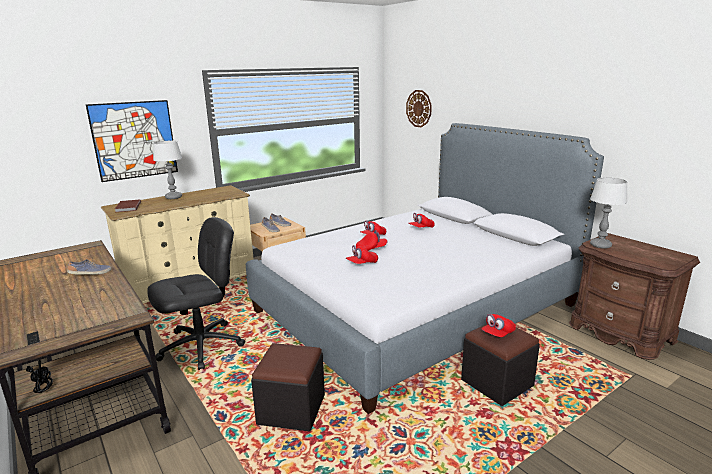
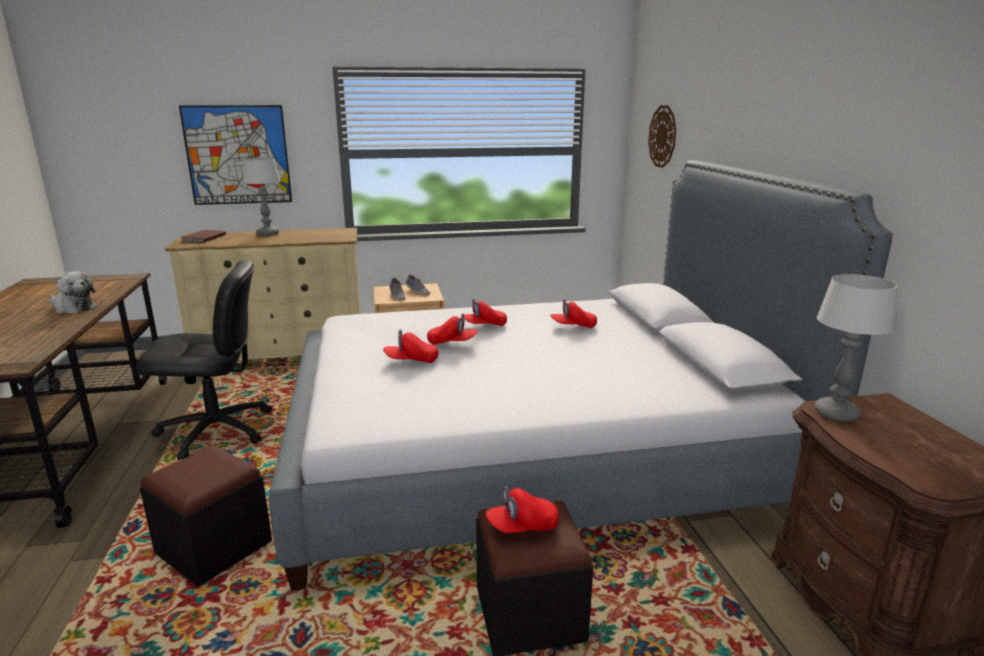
camera: 25 degrees right, 0 degrees up
shoe [67,259,112,275] -> plush toy [50,271,97,314]

